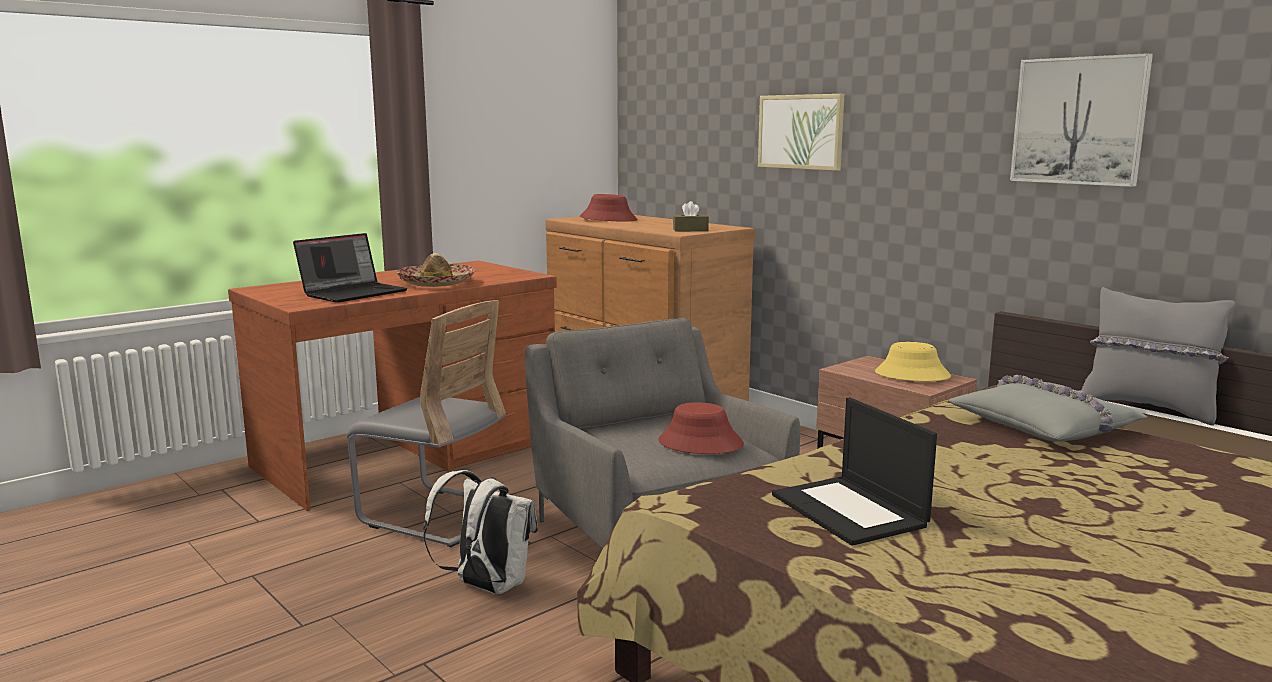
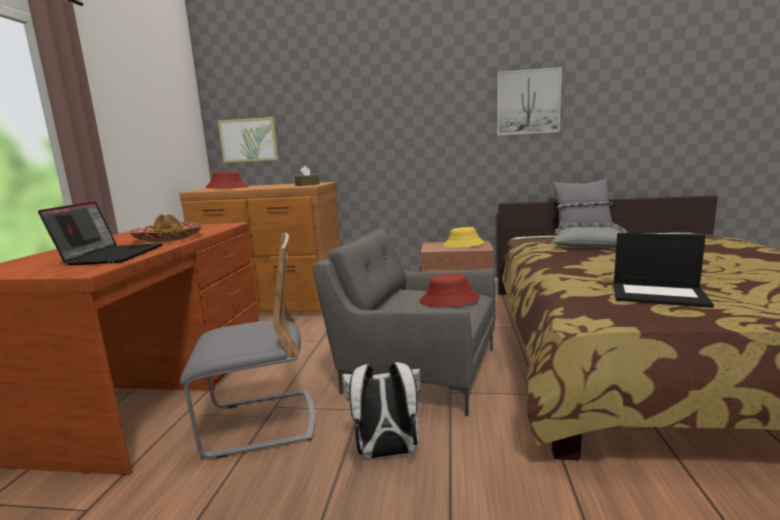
camera: 40 degrees left, 0 degrees up
picture [758,94,844,171] -> picture moved to [218,117,278,163]

